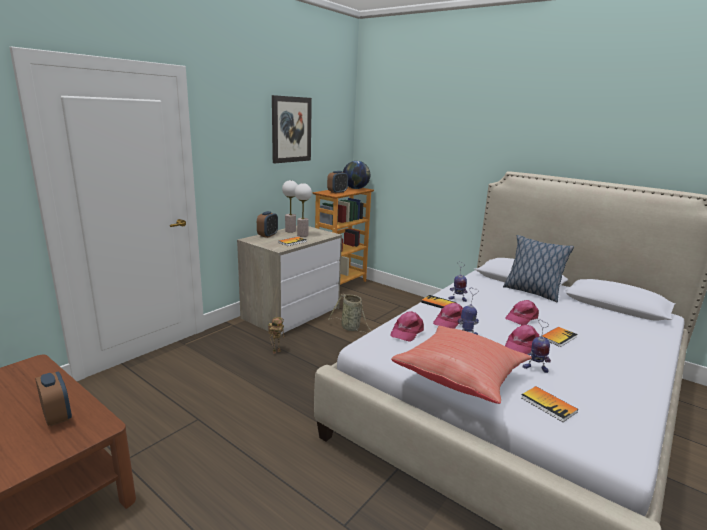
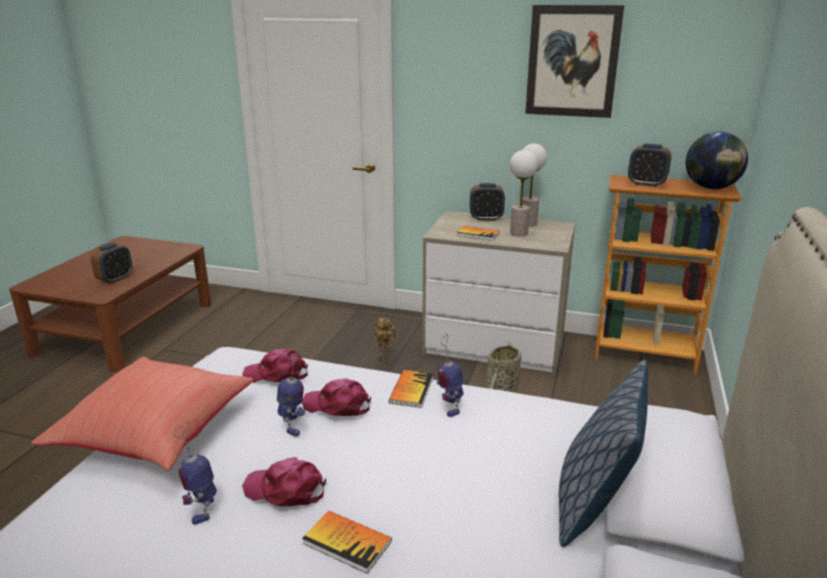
camera: 70 degrees right, 5 degrees up
pink cap [506,300,539,325] -> none
book [521,386,578,422] -> none

